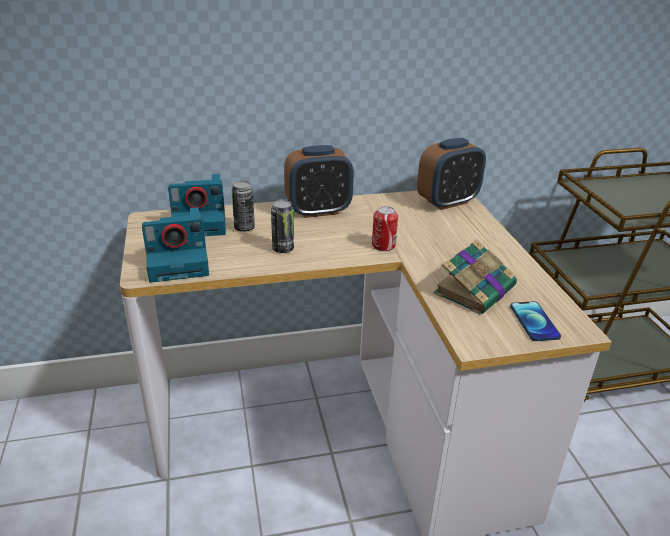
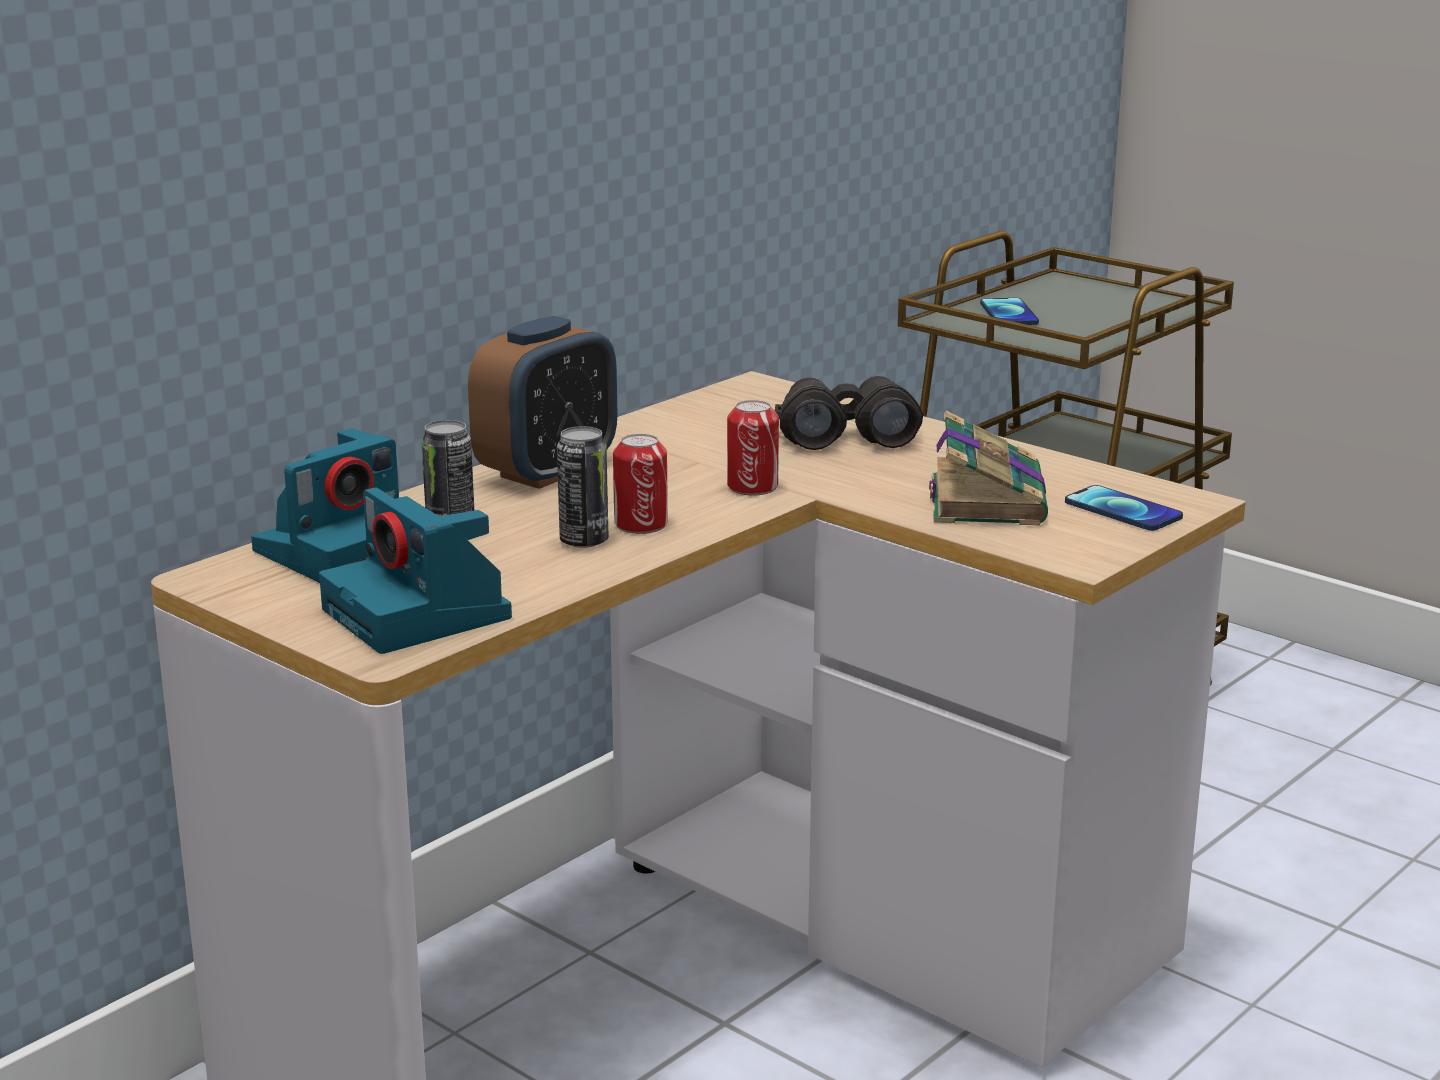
camera: 35 degrees left, 10 degrees down
camera [142,207,209,283] -> camera turned 105 degrees clockwise [319,488,512,654]
alarm clock [417,138,486,210] -> none
none -> can [613,434,668,534]
none -> black binoculars [775,376,923,450]
none -> phone [980,298,1039,325]

